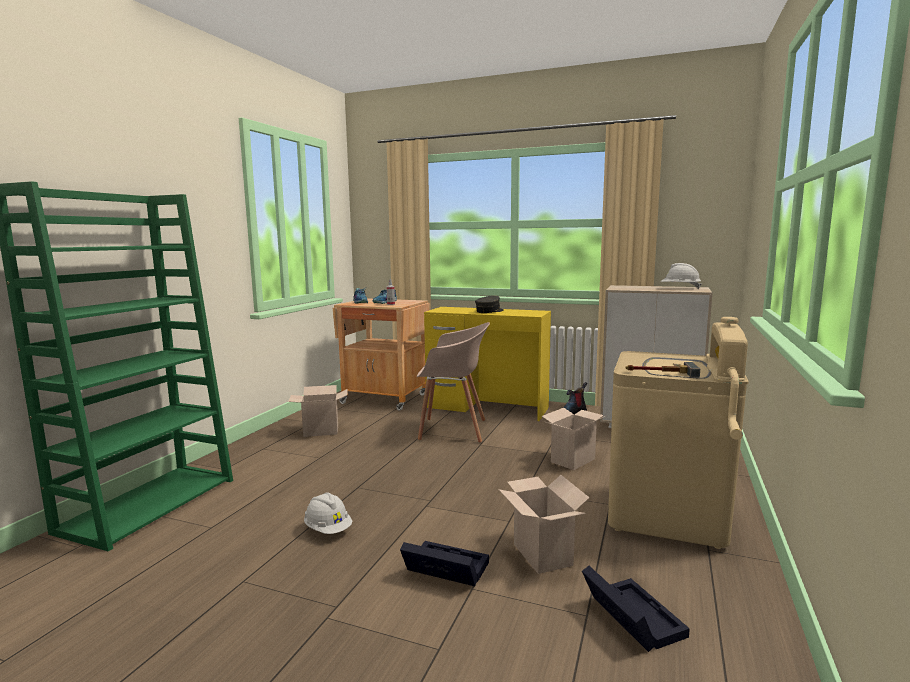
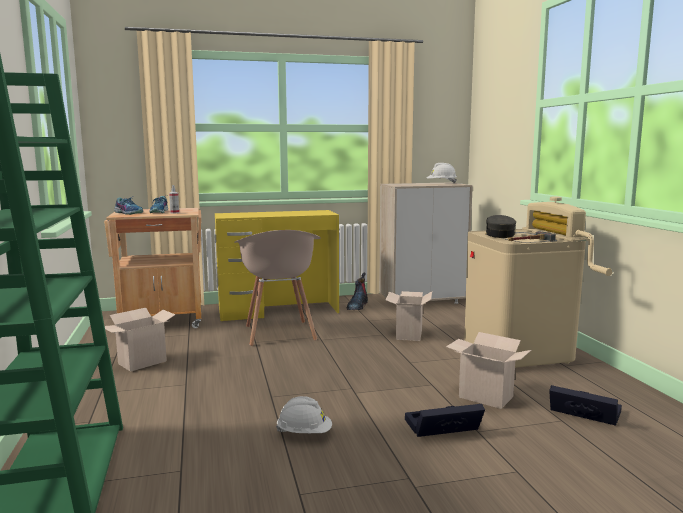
camera: 35 degrees left, 0 degrees up
beige chair [417,322,490,443] -> beige chair turned 105 degrees clockwise [234,230,321,346]
grey cap [475,295,503,313] -> grey cap moved to [485,215,516,238]

